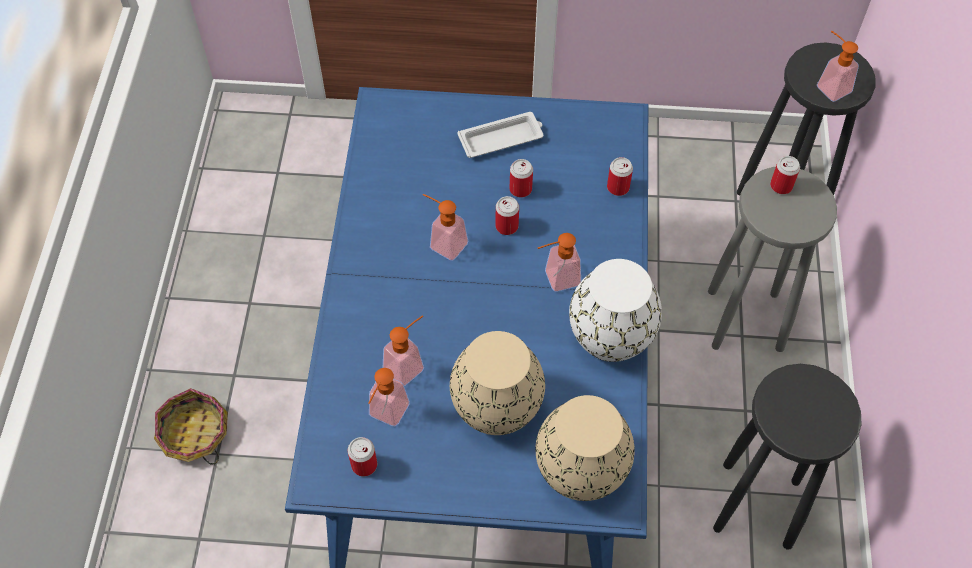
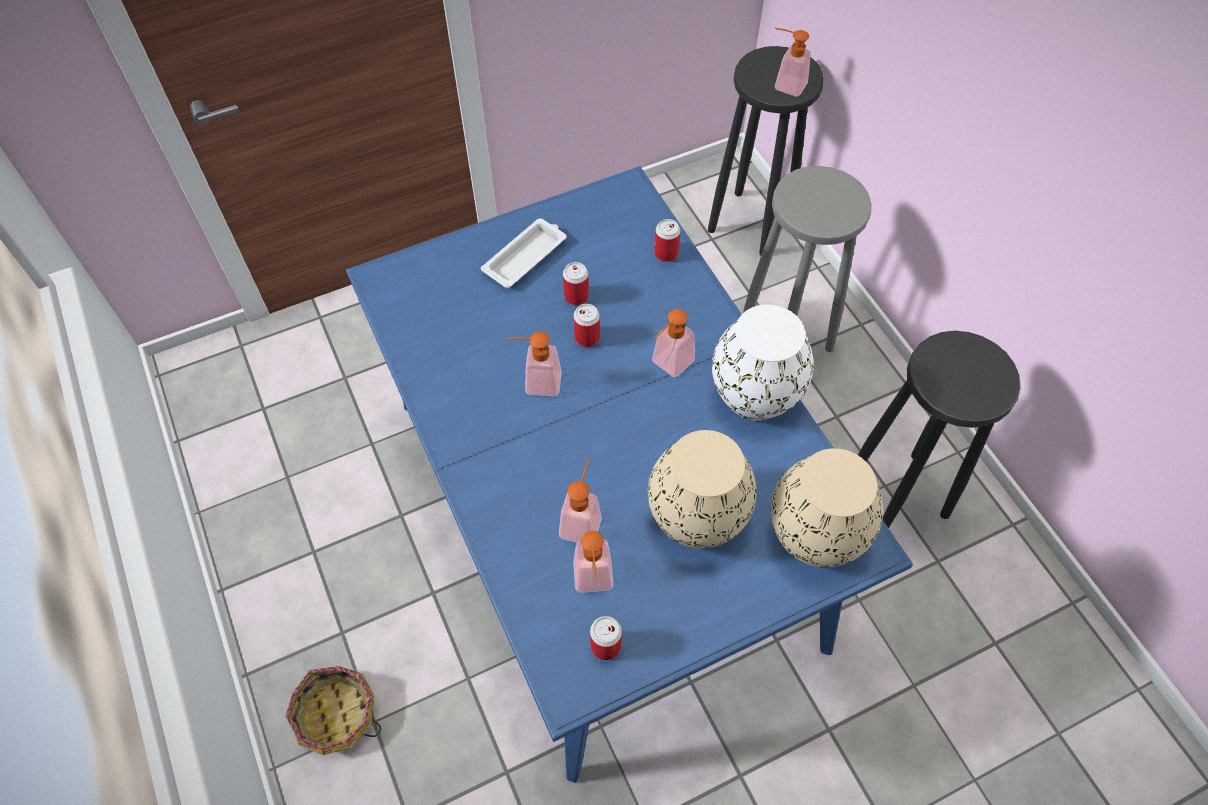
camera: 30 degrees left, 0 degrees up
can [770,156,800,194] -> none

